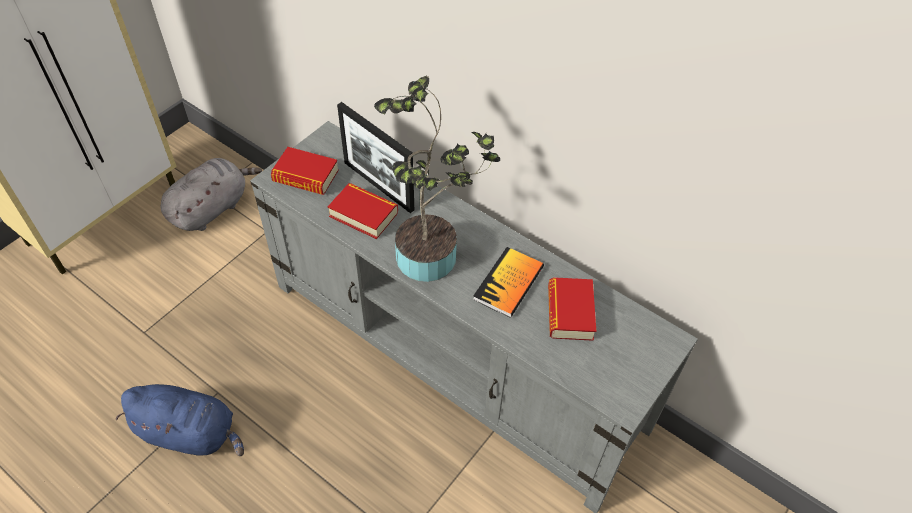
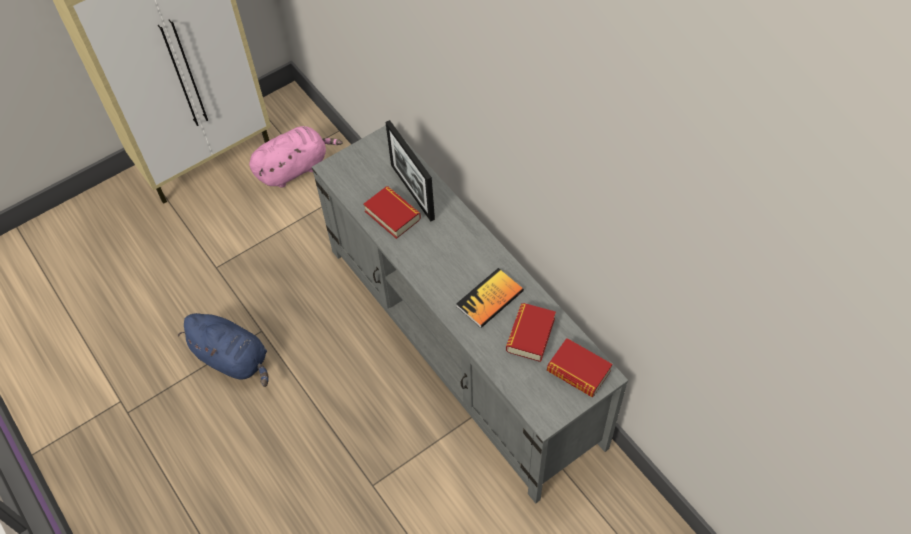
camera: 20 degrees right, 5 degrees up
grey plush toy [161,158,262,231] -> pink plush toy [249,126,342,188]
book [271,147,339,195] -> book moved to [547,338,612,397]
potted plant [374,76,500,282] -> none

